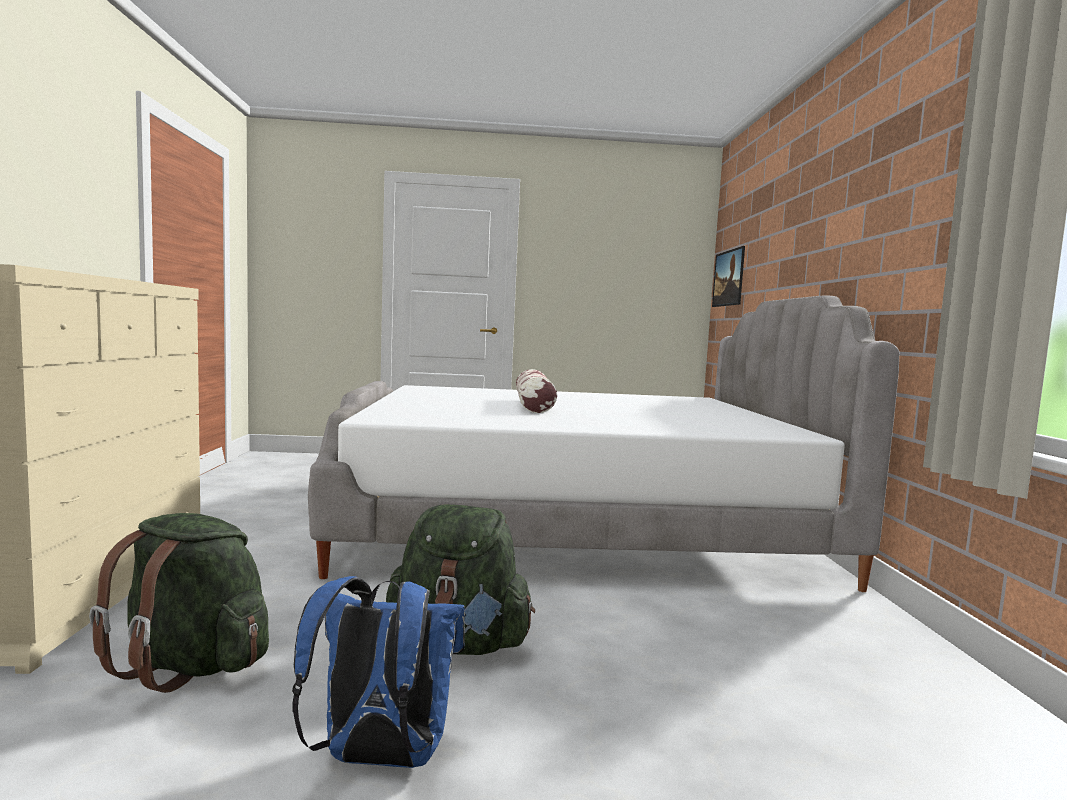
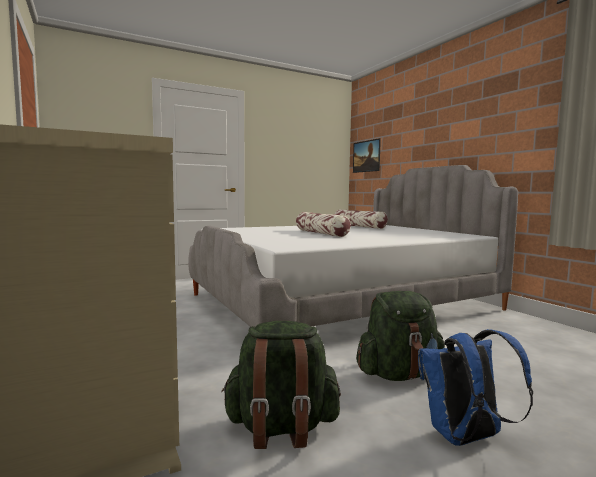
camera: 25 degrees left, 0 degrees up
none -> pillow [334,209,388,229]

